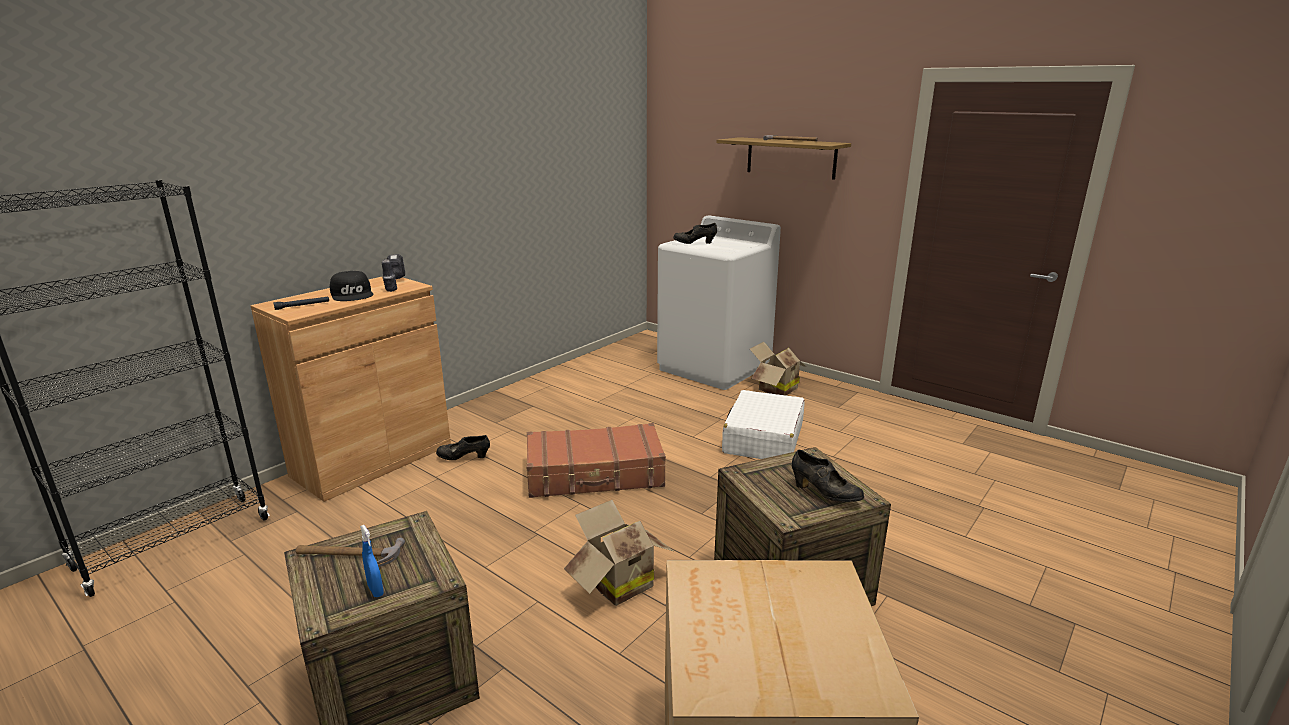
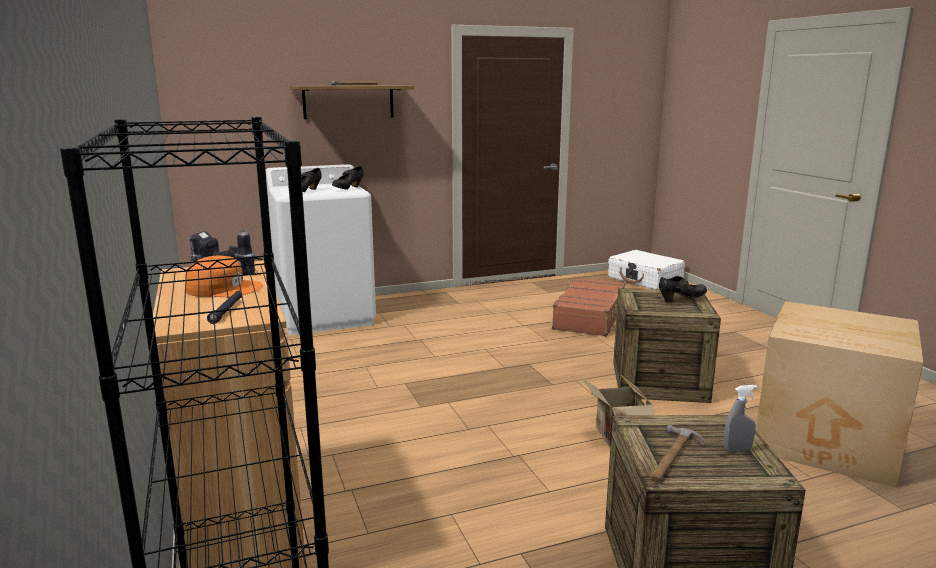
camera: 60 degrees left, 5 degrees down
black cap [330,271,374,301] -> orange cap [185,255,263,297]
blue spray bottle [360,525,384,597] -> grey spray bottle [724,385,757,452]
black shoe [436,435,490,460] -> black shoe moved to [332,166,364,190]
brown suitcase [526,423,666,498] -> brown suitcase moved to [552,277,625,336]
white suitcase [722,390,805,459] -> white suitcase moved to [608,250,685,289]
cardboard box [750,342,806,396] -> none

